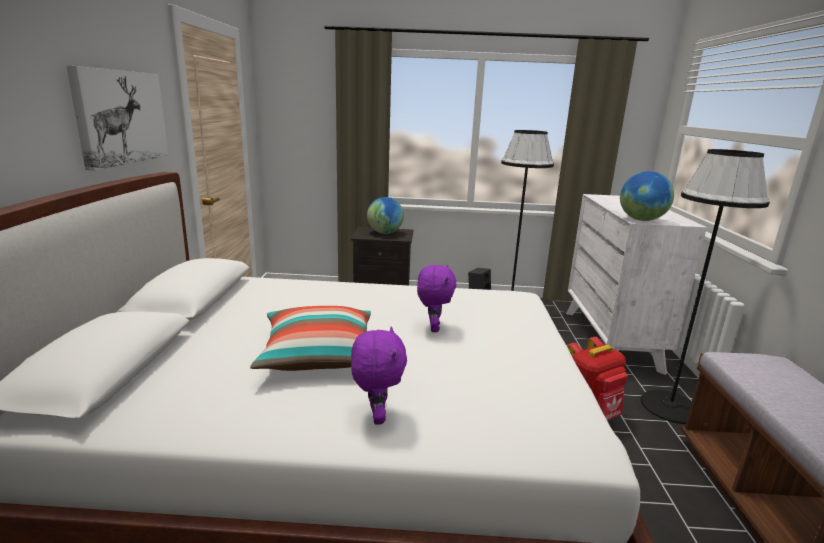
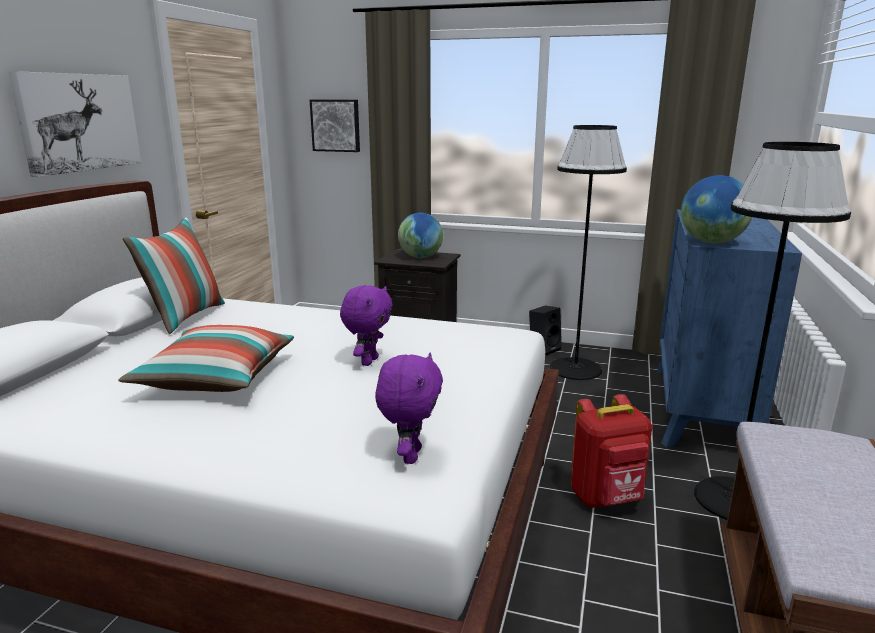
camera: 15 degrees right, 0 degrees up
purple plush toy [351,326,407,425] -> purple plush toy moved to [375,353,443,464]
white dresser [566,194,707,375] -> blue dresser [657,210,802,447]
none -> pillow [123,217,225,334]
none -> picture [310,100,360,152]

